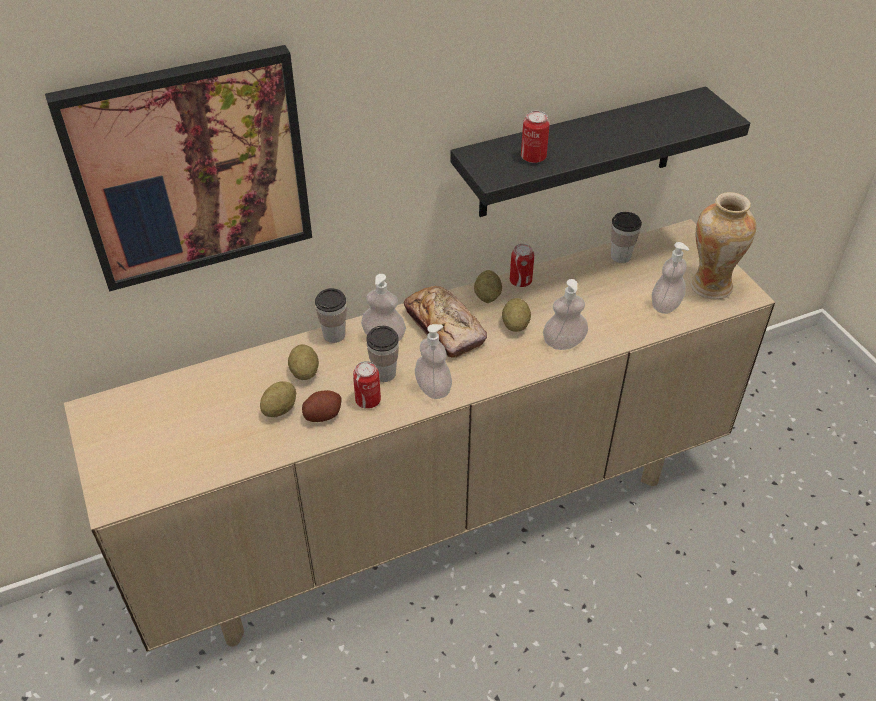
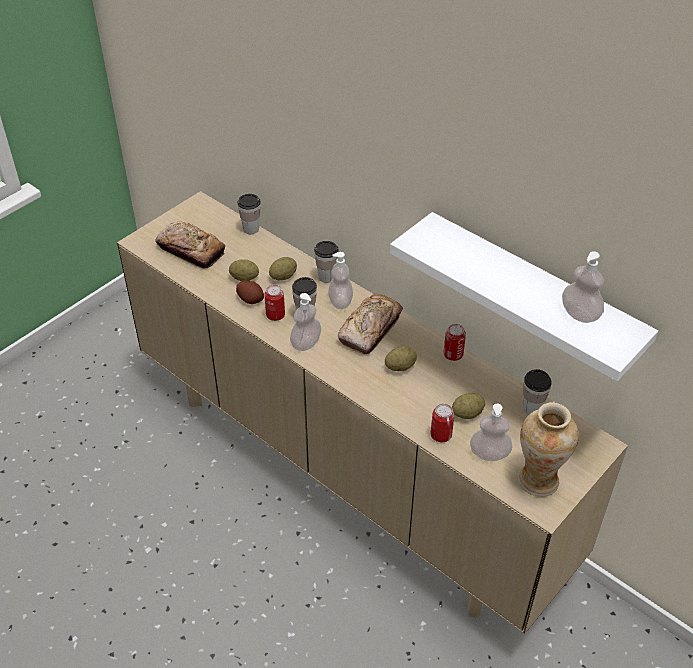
camera: 65 degrees right, 0 degrees up
picture [45,45,312,292] -> none
black shelf [450,87,750,217] -> white shelf [390,212,658,381]
potato [474,270,502,303] -> potato moved to [452,393,485,419]
can [521,111,550,163] -> can moved to [431,404,454,442]
soap dispenser [543,279,588,350] -> soap dispenser moved to [562,251,604,323]
none -> bread [155,222,225,269]
none -> cup [237,194,261,234]

